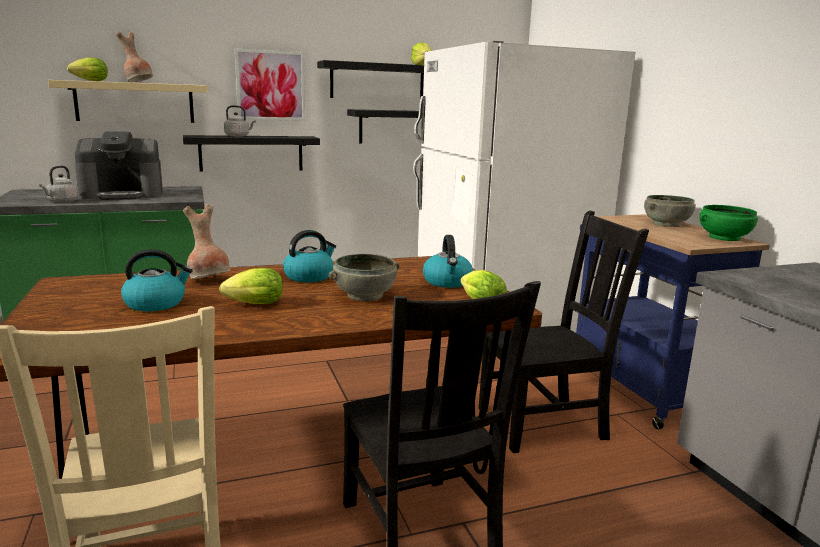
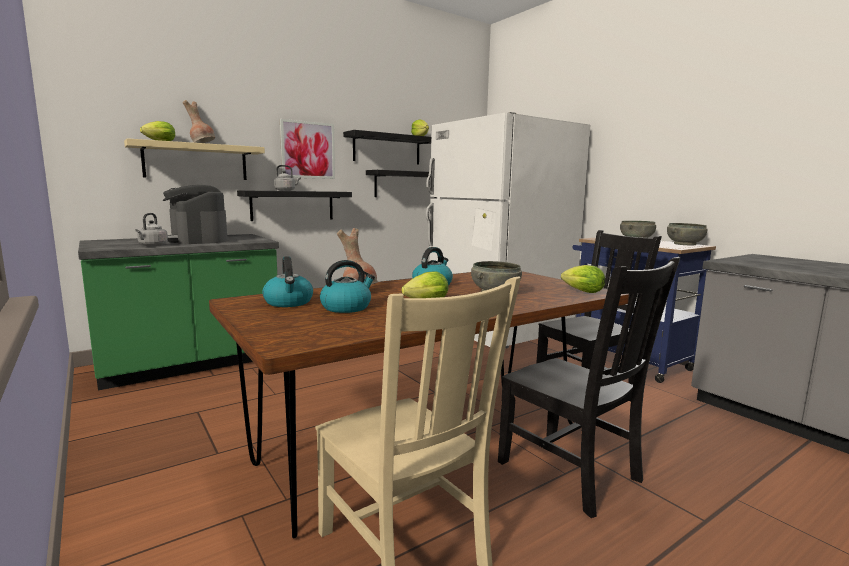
camera: 15 degrees left, 5 degrees down
coffee machine [75,131,163,200] -> coffee machine turned 90 degrees clockwise [163,185,228,244]
kettle [423,235,473,288] -> kettle moved to [262,256,313,307]
green bowl [699,205,758,241] -> grey bowl [667,223,707,245]

